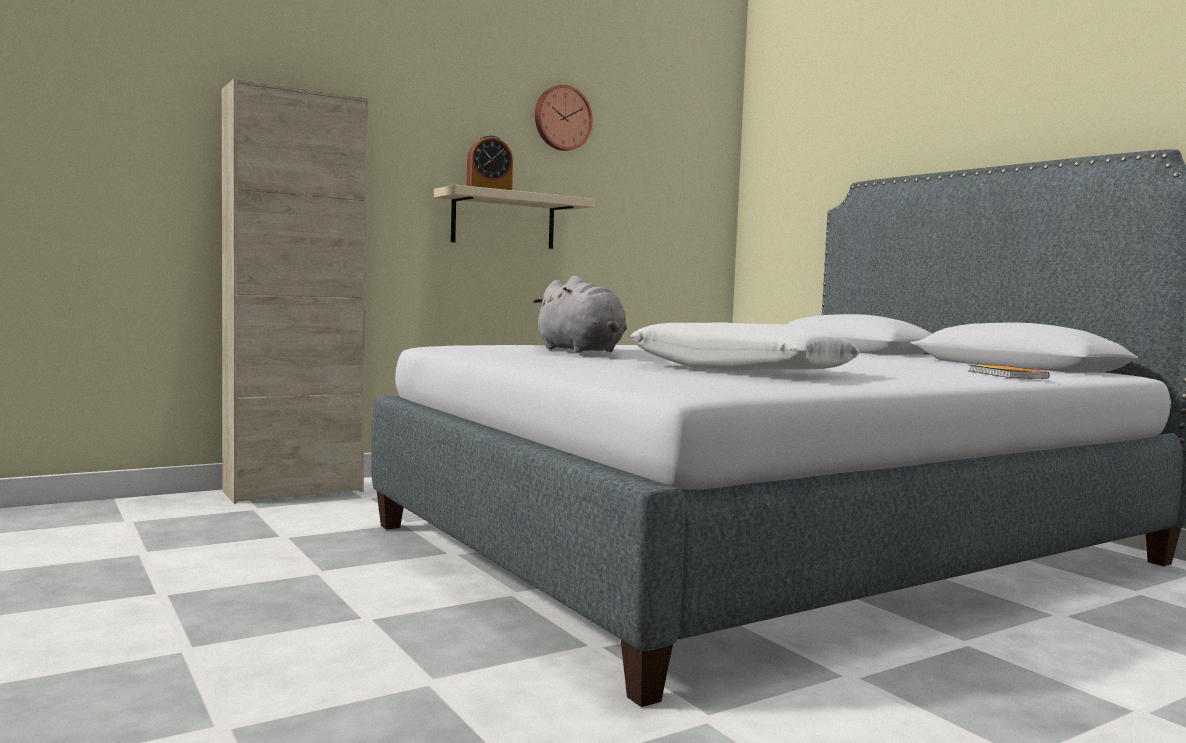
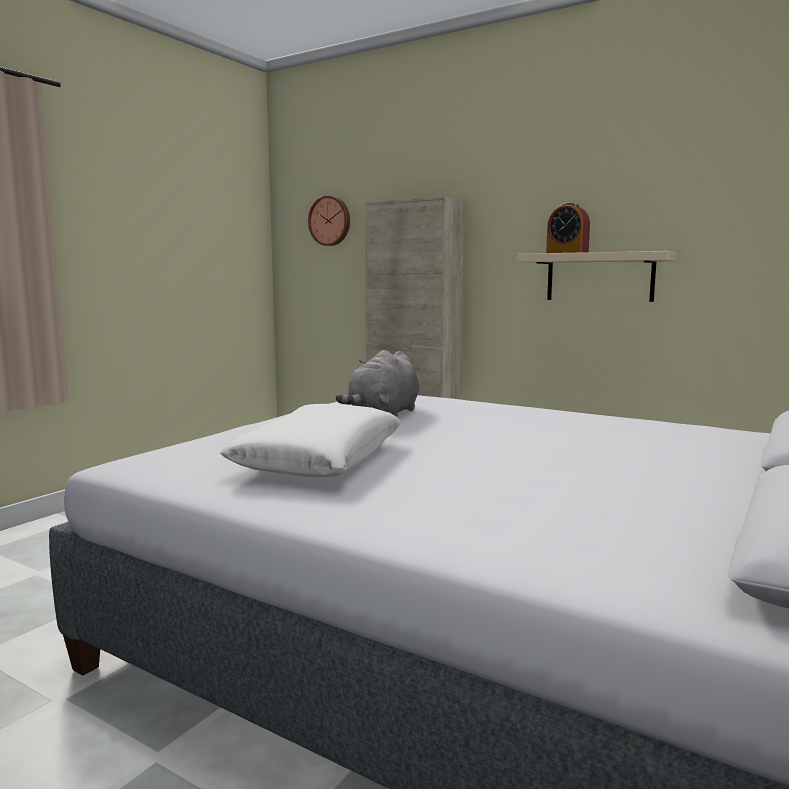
camera: 65 degrees right, 5 degrees up
wall clock [535,85,593,151] -> wall clock moved to [308,196,350,246]
book [969,365,1050,379] -> none

